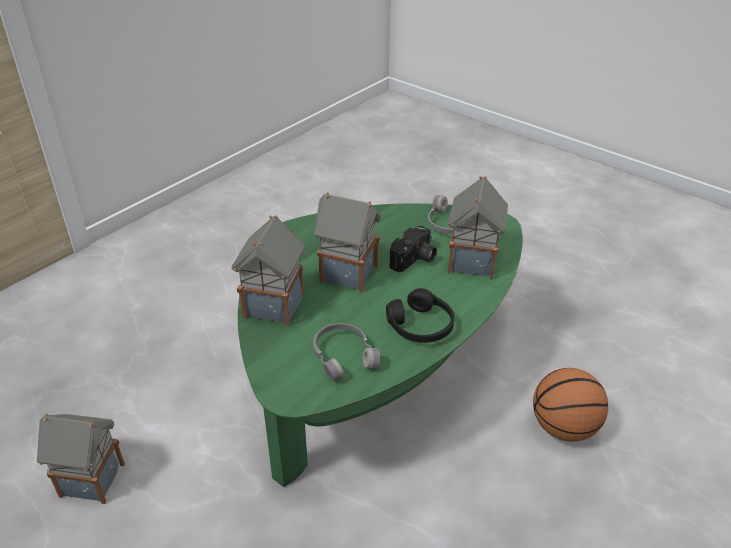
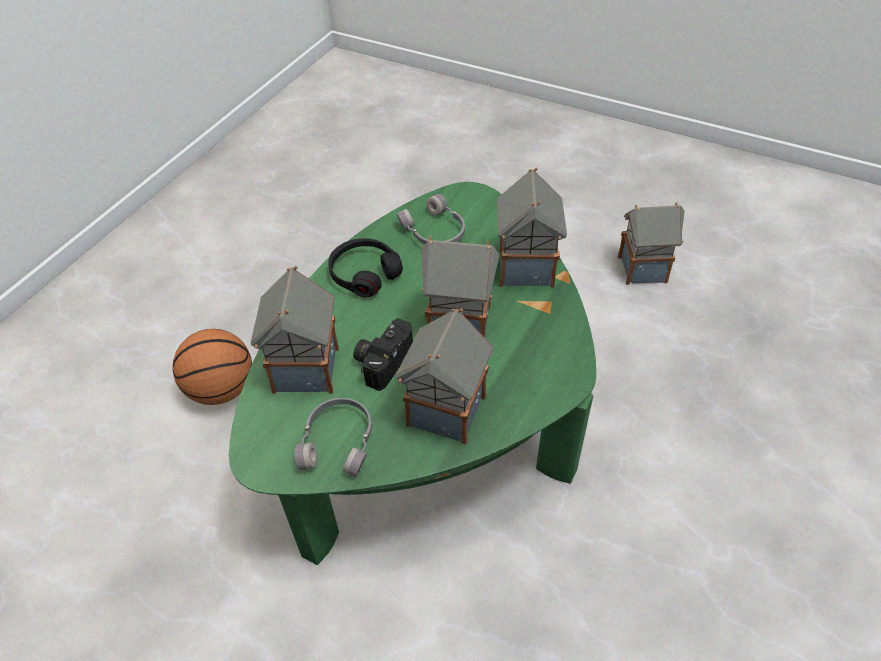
camera: 170 degrees right, 10 degrees up
none -> toy house [395,308,493,445]

